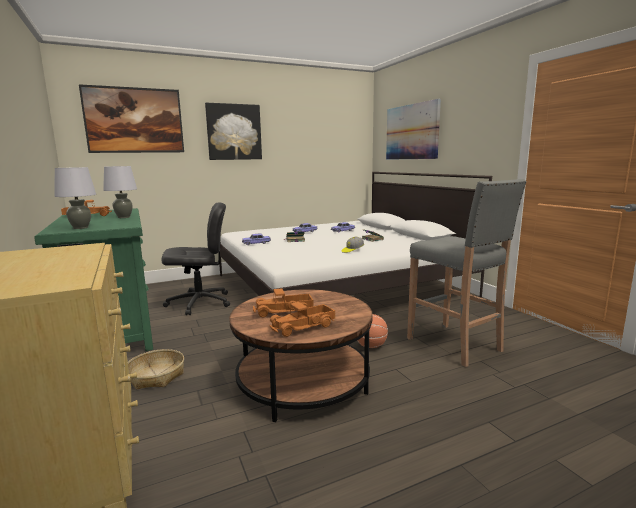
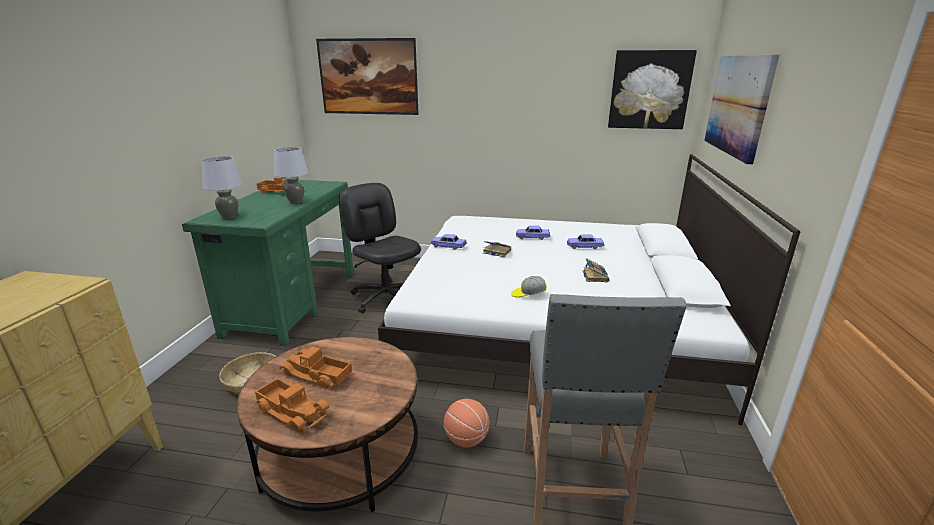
camera: 35 degrees right, 10 degrees up
black office chair [161,202,230,315] -> black office chair turned 150 degrees counterclockwise [339,183,421,313]
picture [205,103,262,160] -> picture moved to [608,50,697,129]
toy truck [269,302,335,337] -> toy truck turned 150 degrees counterclockwise [255,378,329,432]

